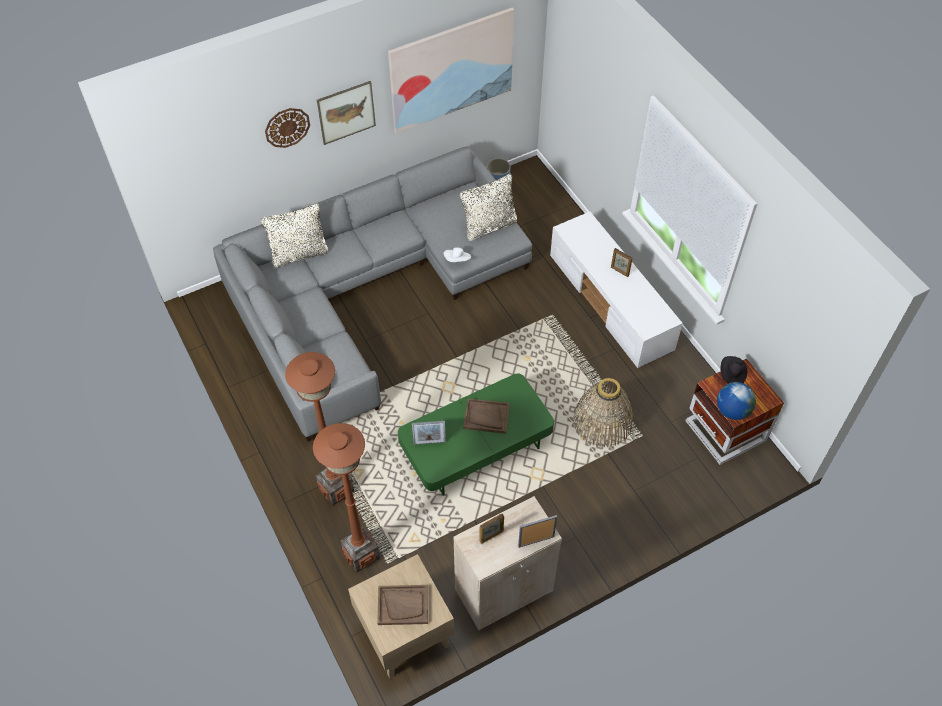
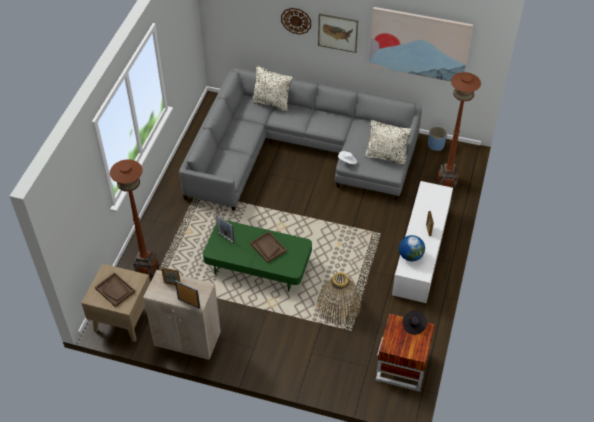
camera: 45 degrees right, 5 degrees down
brown floor lamp [285,352,354,506] -> brown floor lamp moved to [438,72,481,189]
globe [717,382,756,420] -> globe moved to [399,235,425,261]

